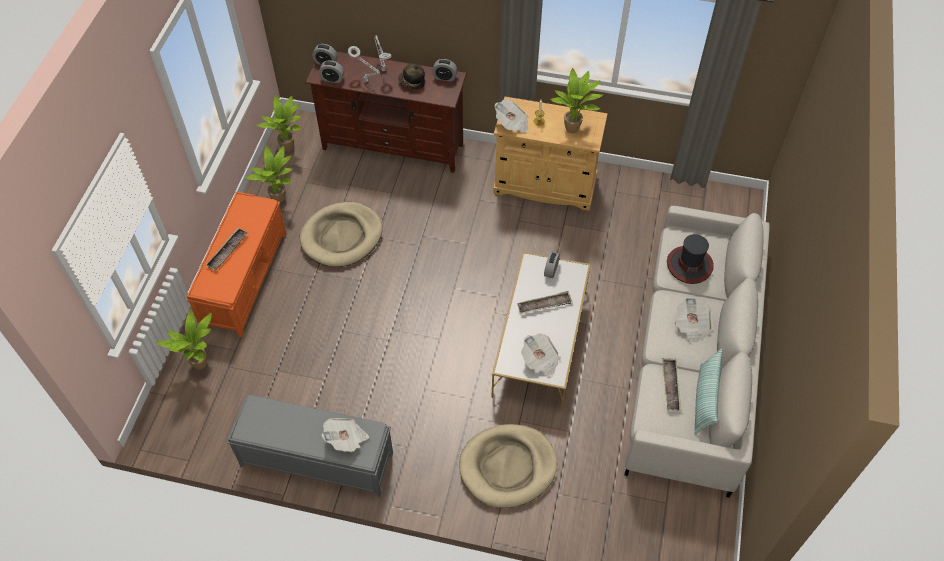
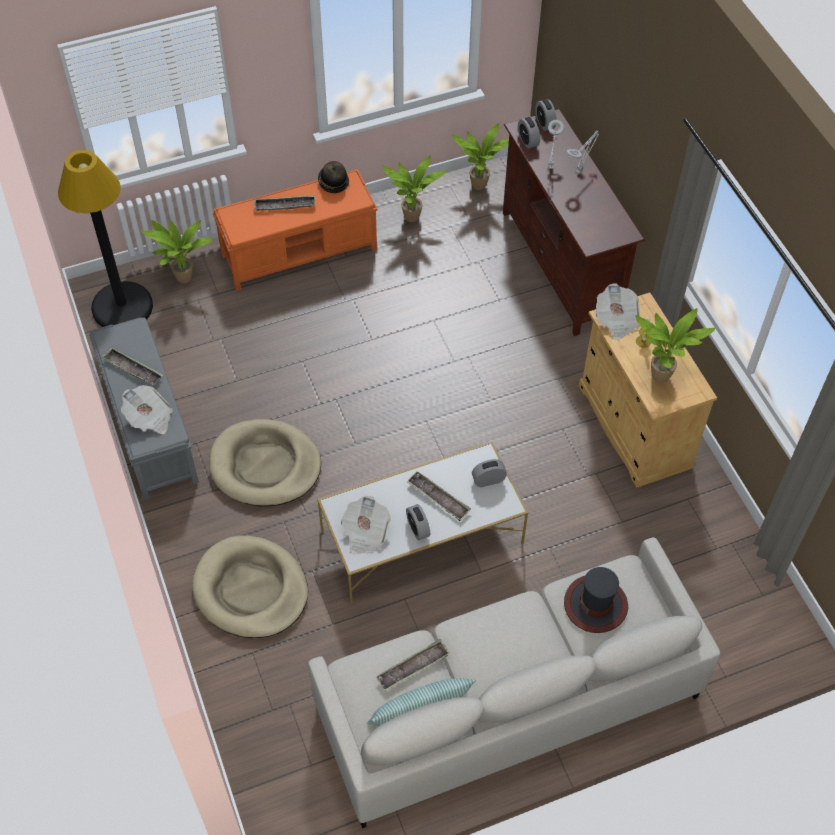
camera: 55 degrees right, 0 degrees up
beige dog bed [299,202,382,267] -> beige dog bed moved to [209,419,321,506]
hat [398,64,425,90] -> hat moved to [318,161,349,193]
alarm clock [432,59,457,82] -> alarm clock moved to [406,504,430,540]
newspaper [675,296,712,345] -> none
none -> black floor lamp [58,150,153,327]
none -> tray [102,347,163,385]

